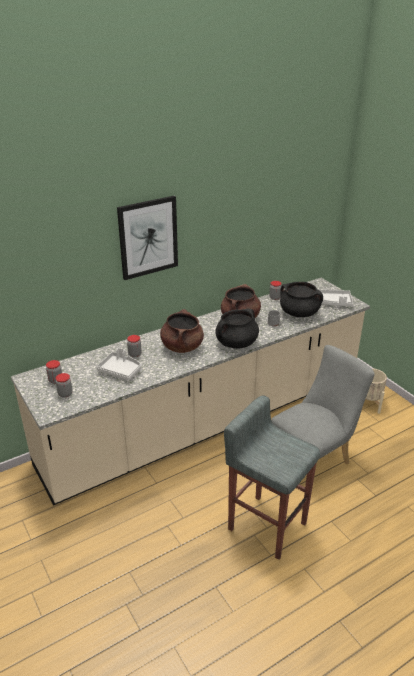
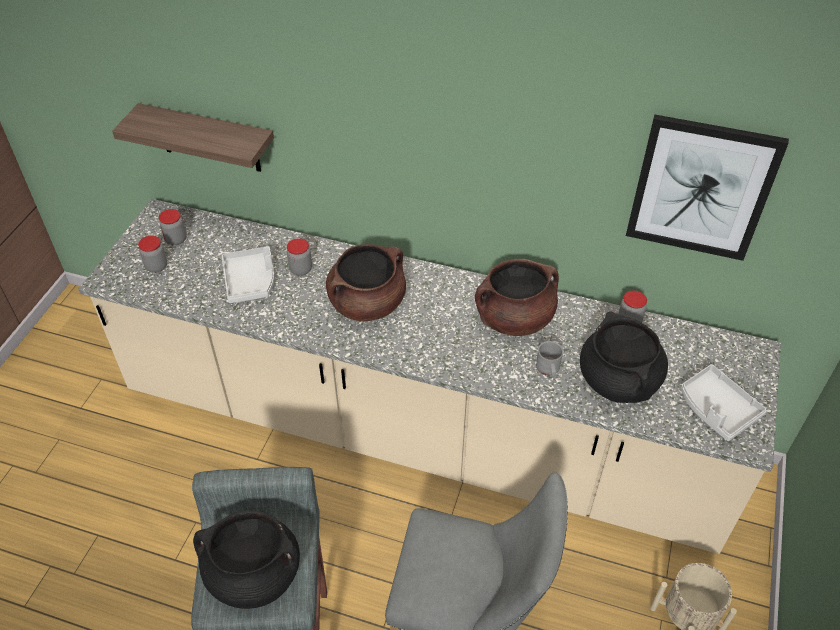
camera: 50 degrees right, 15 degrees up
picture [117,196,178,280] -> picture moved to [626,114,789,261]
black cooking pot [215,309,259,348] -> black cooking pot moved to [193,510,300,609]
none -> shelf [112,103,274,172]

